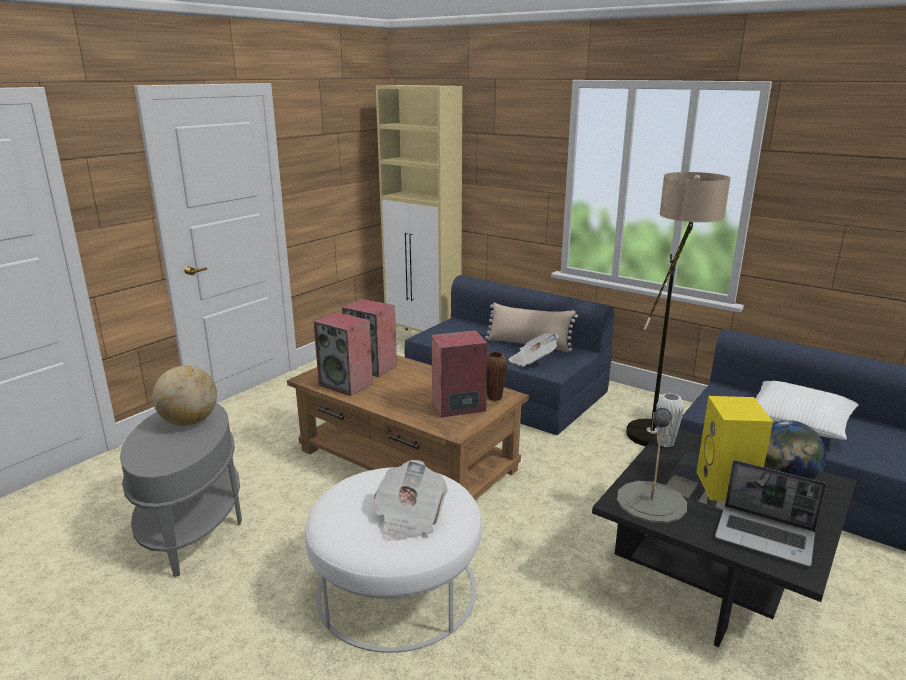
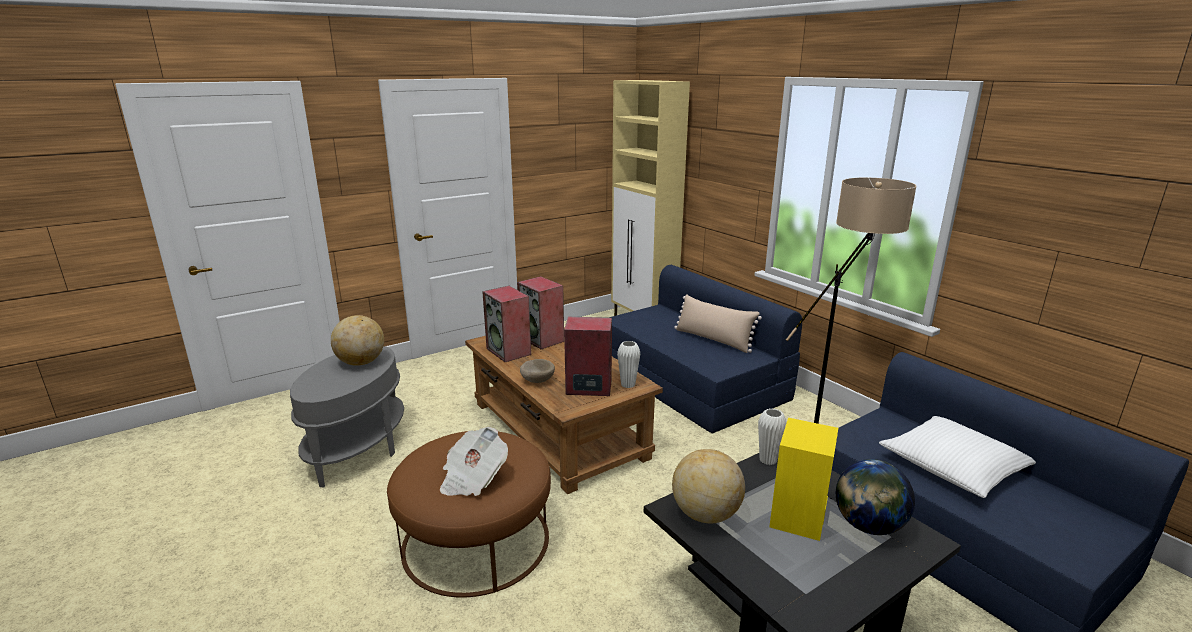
camera: 20 degrees right, 0 degrees up
white ottoman [305,467,482,653] -> brown ottoman [387,431,551,598]
brown vase [487,352,508,401] -> white vase [617,341,640,388]
newspaper [509,333,559,367] -> none
grey table lamp [617,408,687,523] -> globe [672,449,745,523]
laptop [715,460,826,567] -> none
none -> beige bowl [520,359,555,383]

